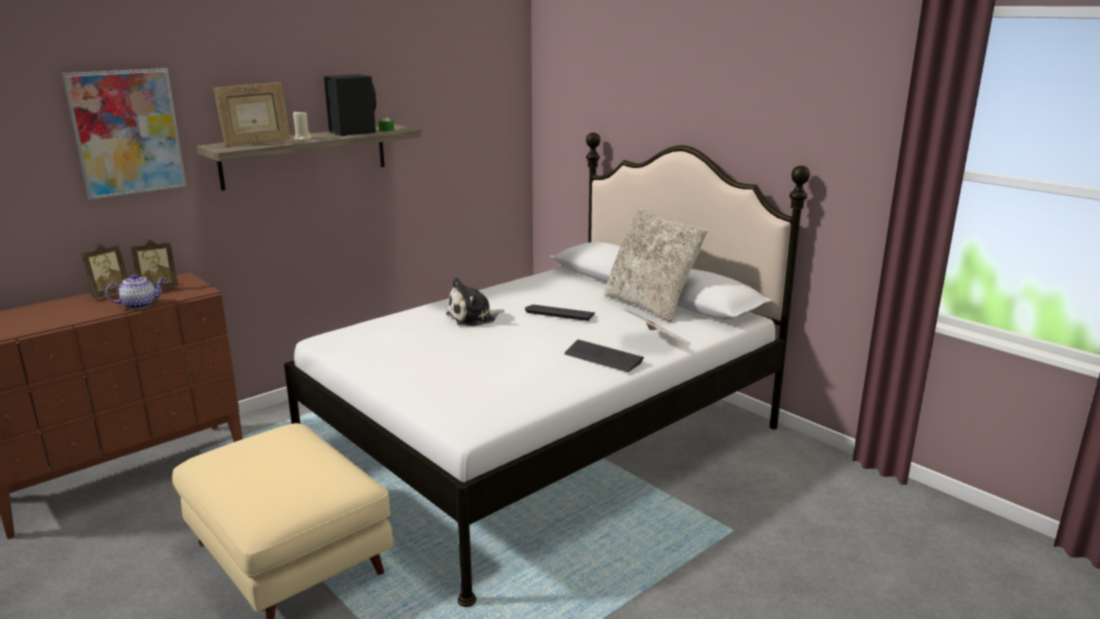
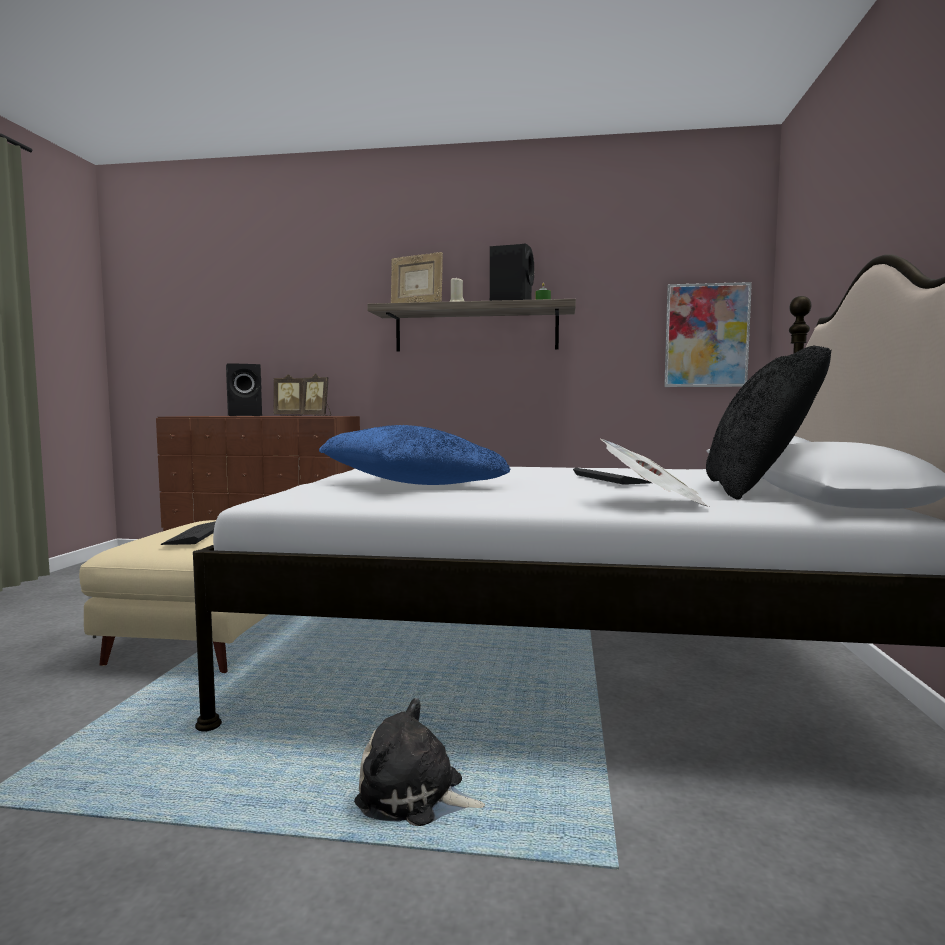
camera: 50 degrees right, 15 degrees down
picture [62,68,187,200] -> picture moved to [664,282,752,387]
teapot [105,274,165,309] -> none
plush toy [446,277,504,327] -> plush toy moved to [354,698,485,826]
keyboard [564,339,644,372] -> keyboard moved to [160,521,216,545]
beige pillow [604,209,707,322] -> black pillow [706,346,831,500]
none -> black speaker [226,363,262,416]
none -> blue pillow [319,425,511,485]

